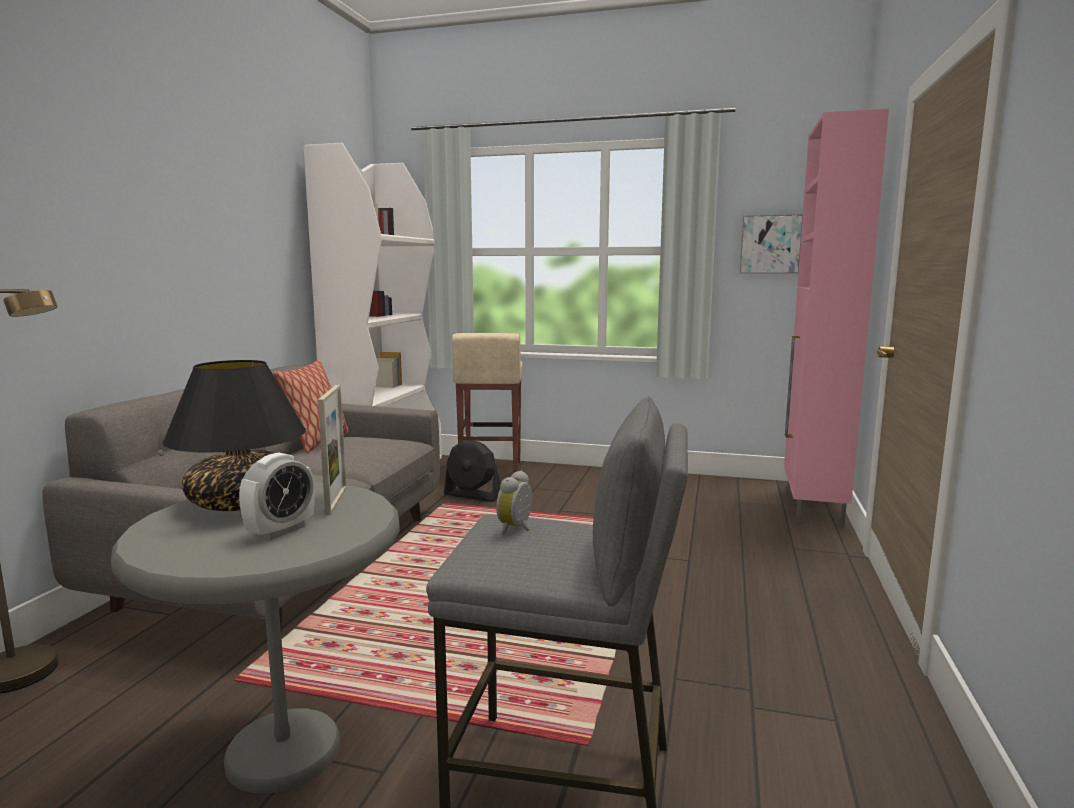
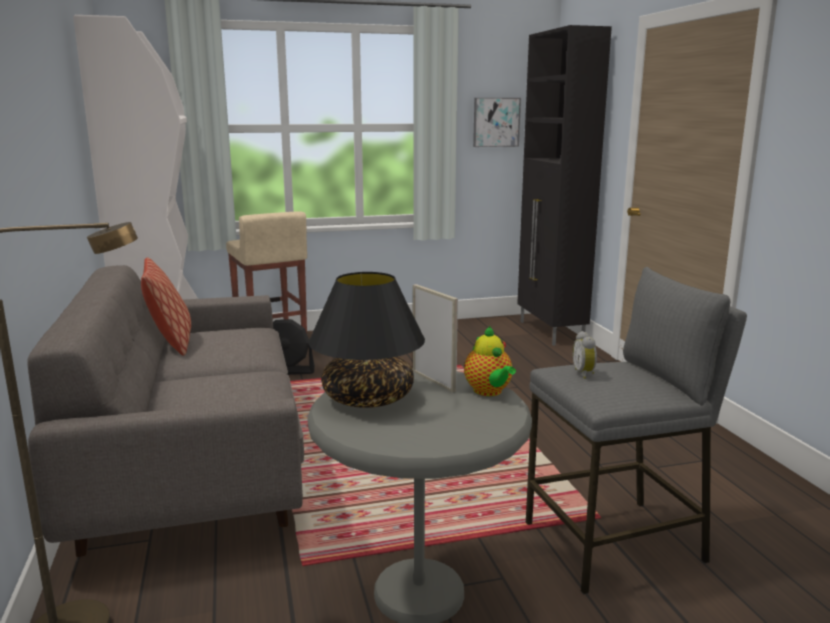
camera: 30 degrees left, 5 degrees up
alarm clock [239,452,315,540] -> none
pink cabinet [784,109,889,528] -> black cabinet [517,25,612,346]
none -> teapot [464,326,516,396]

